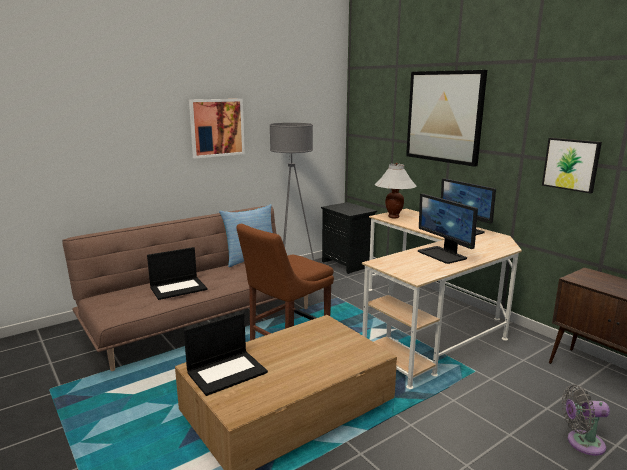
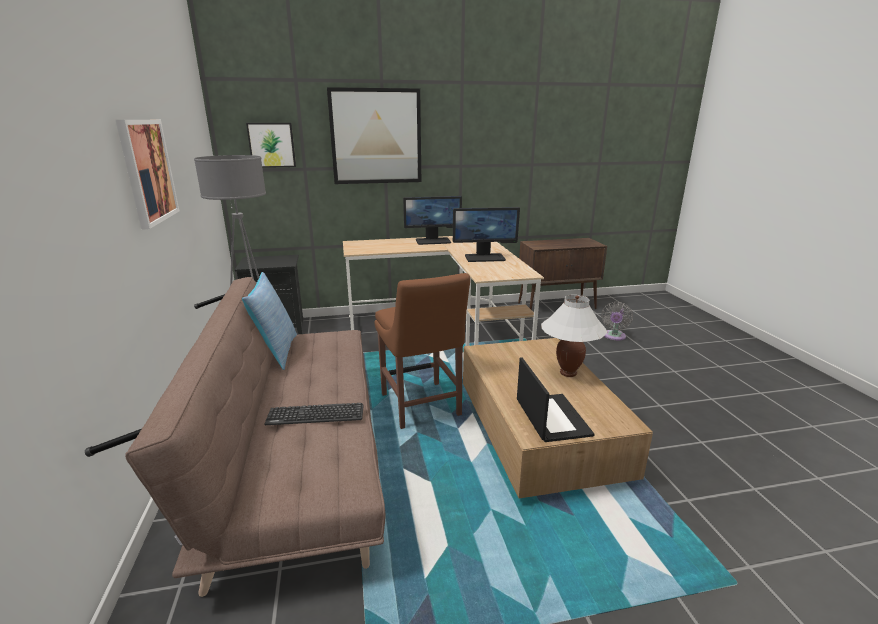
camera: 65 degrees left, 5 degrees up
laptop [147,247,207,300] -> keyboard [264,403,364,425]
white table lamp [375,163,416,219] -> white table lamp moved to [541,295,607,377]
picture [542,138,602,194] -> picture moved to [246,123,296,168]

